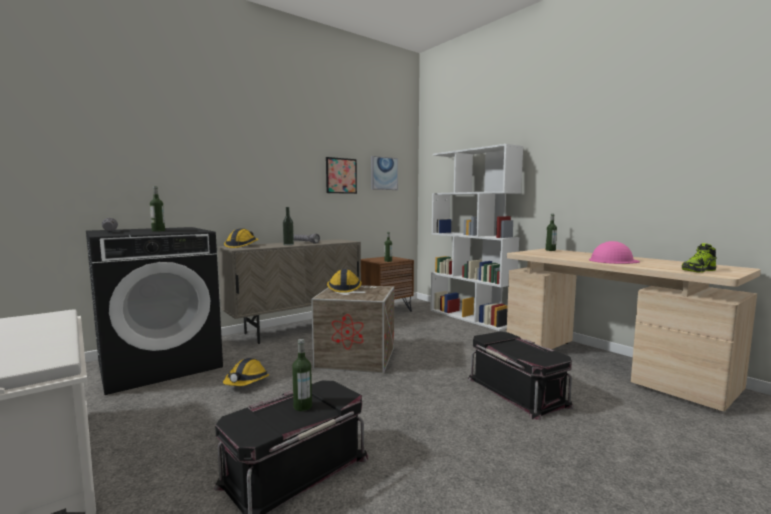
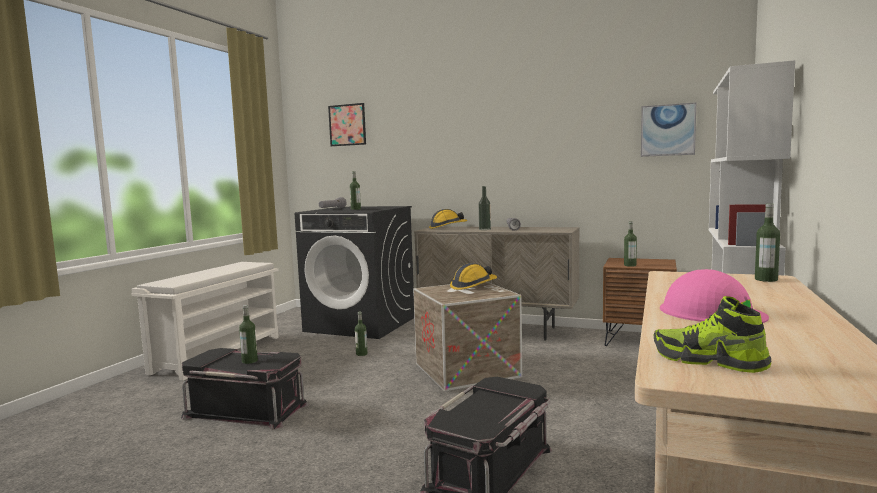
camera: 60 degrees right, 0 degrees up
hard hat [223,358,269,386] -> bottle [355,312,367,356]
picture [326,157,357,194] -> picture moved to [328,103,366,146]

